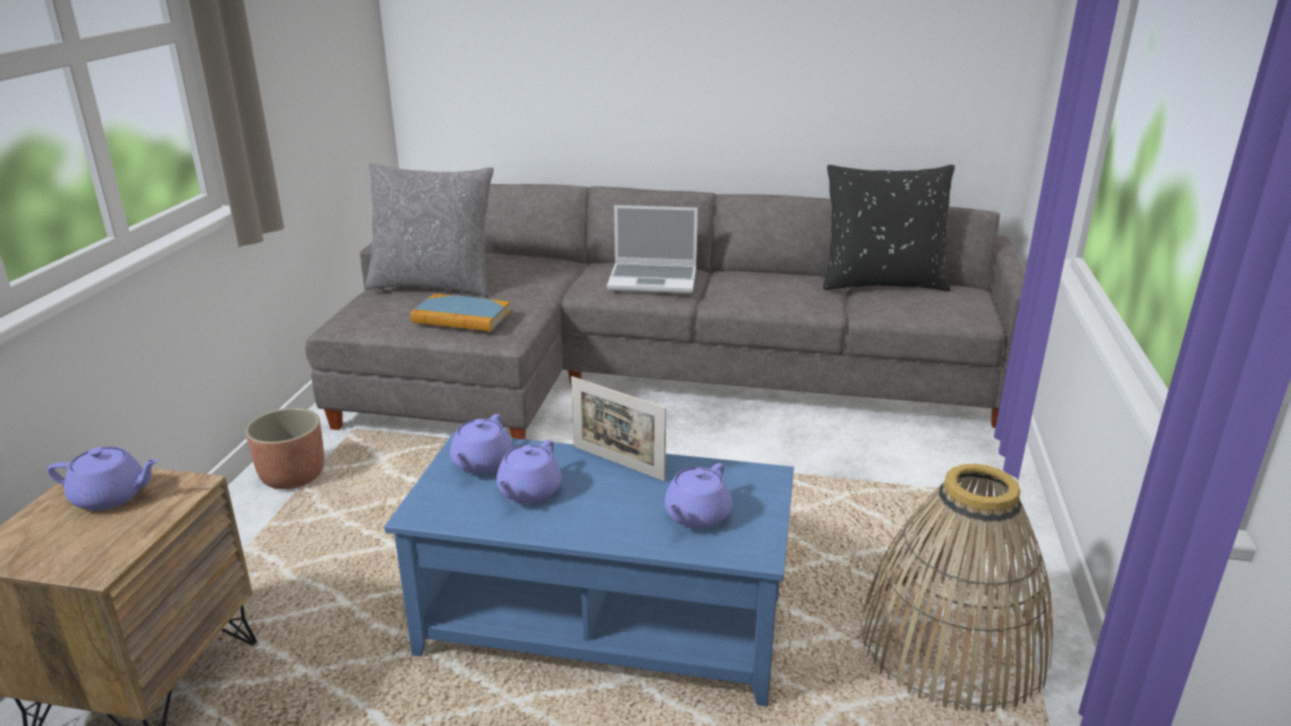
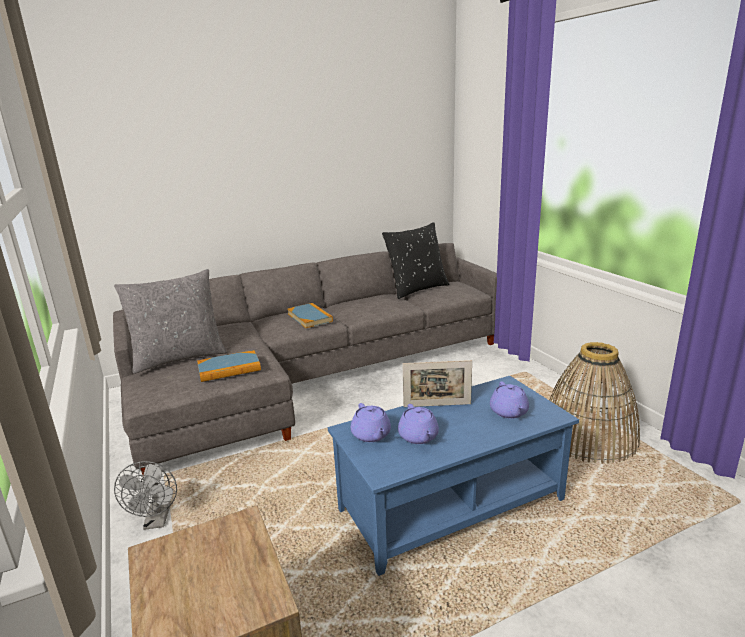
camera: 35 degrees left, 5 degrees down
purple teapot [47,447,159,510] -> none
planter [245,408,324,489] -> grey fan [114,461,177,530]
laptop [607,205,698,294] -> book [287,303,333,328]

